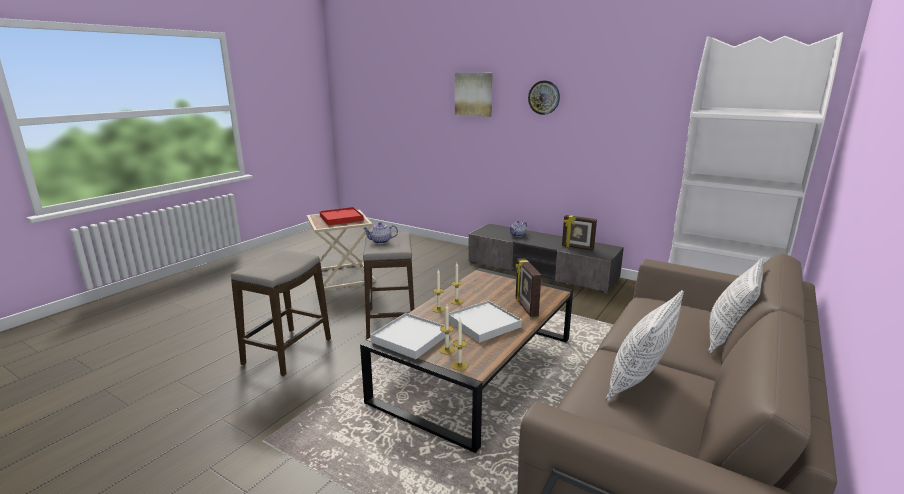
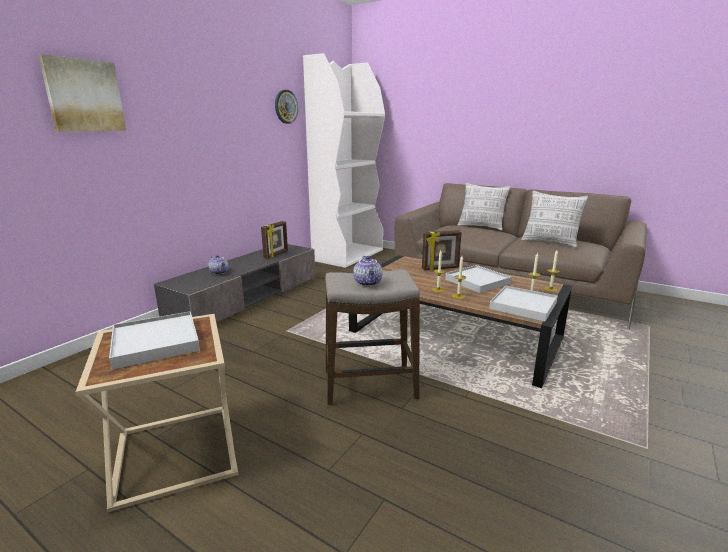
camera: 90 degrees left, 0 degrees up
stool [231,250,331,376] -> none
red tray [320,207,364,225] -> white tray [109,311,200,369]
wall clock [528,81,560,115] -> wall clock moved to [275,90,298,124]

